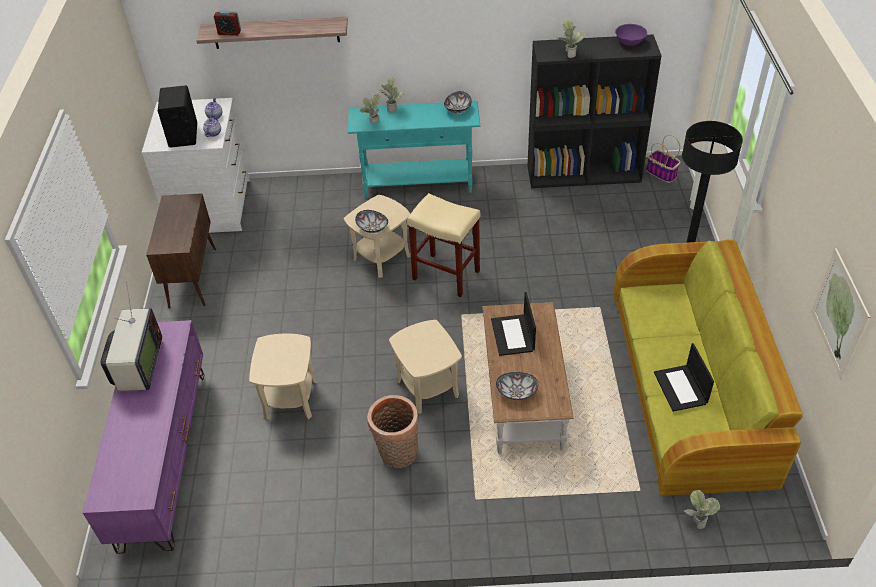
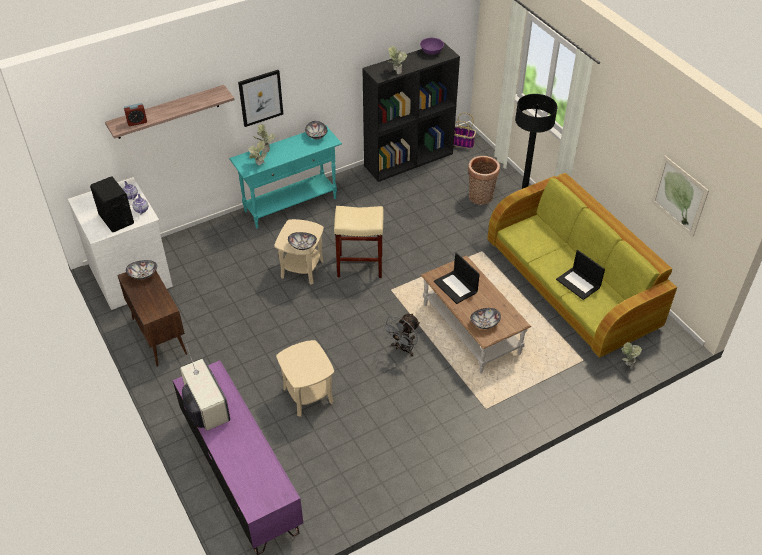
camera: 30 degrees left, 0 degrees up
basket [367,395,418,468] -> basket moved to [468,156,500,205]
beige side table [389,320,462,414] -> grey fan [382,313,420,357]
none -> bowl [126,260,157,279]
none -> picture [238,70,283,127]

